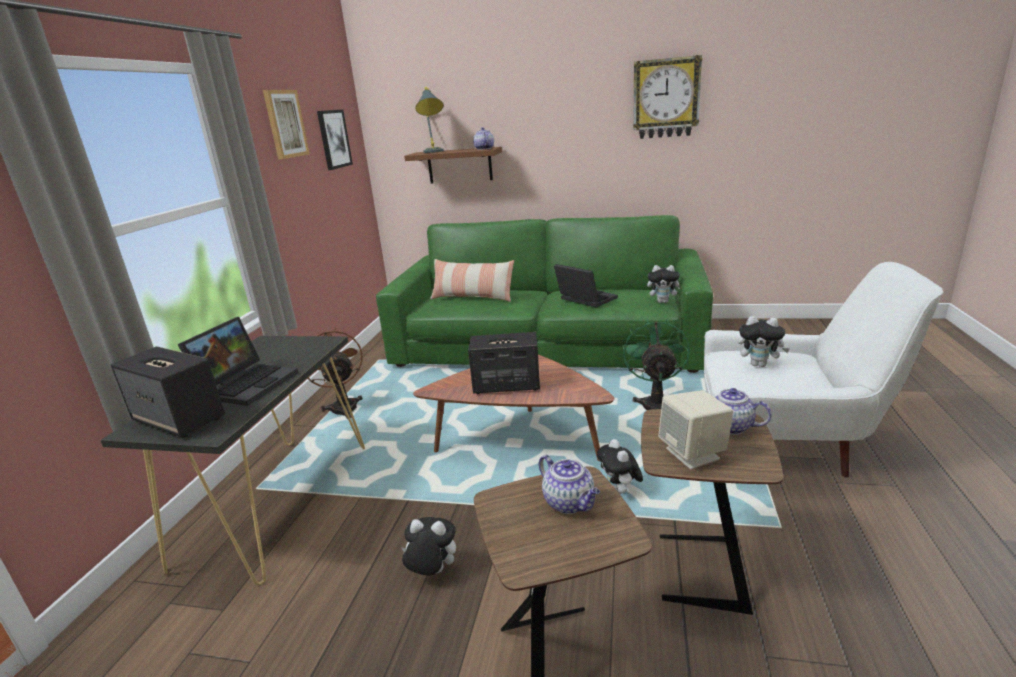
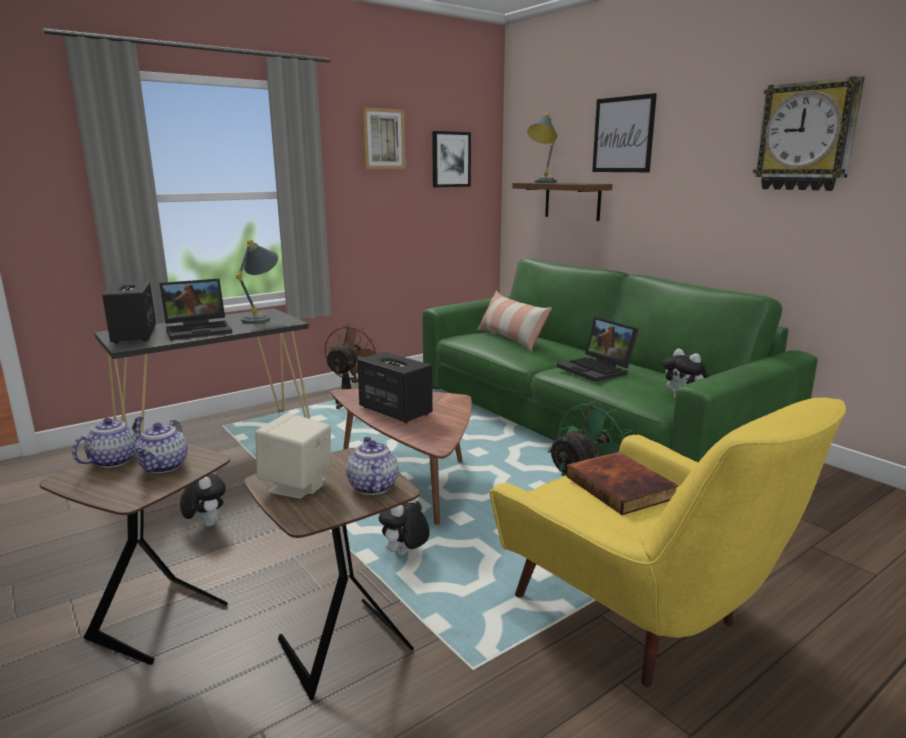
camera: 40 degrees right, 5 degrees down
teapot [473,127,494,150] -> teapot moved to [72,417,144,468]
laptop [554,264,618,308] -> laptop turned 150 degrees clockwise [557,317,638,382]
white armchair [704,262,943,477] -> yellow armchair [490,398,846,687]
plush toy [738,316,790,367] -> book [566,452,679,515]
none -> grey table lamp [235,240,278,324]
none -> picture [592,93,657,172]

